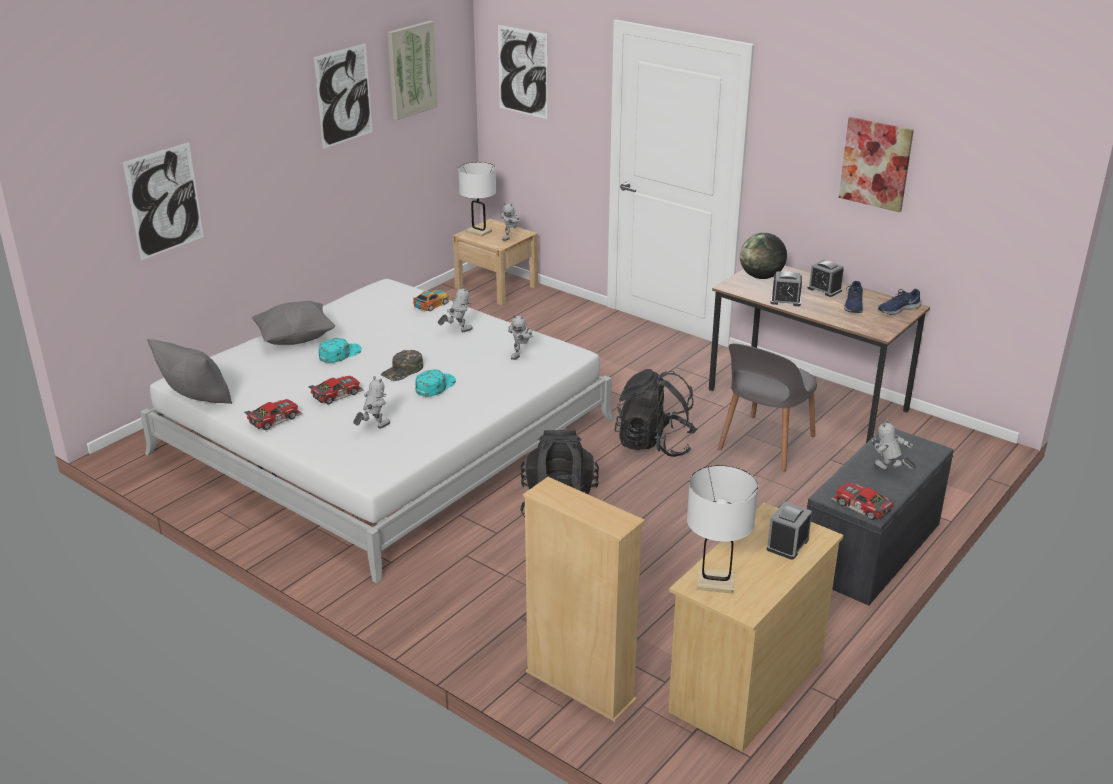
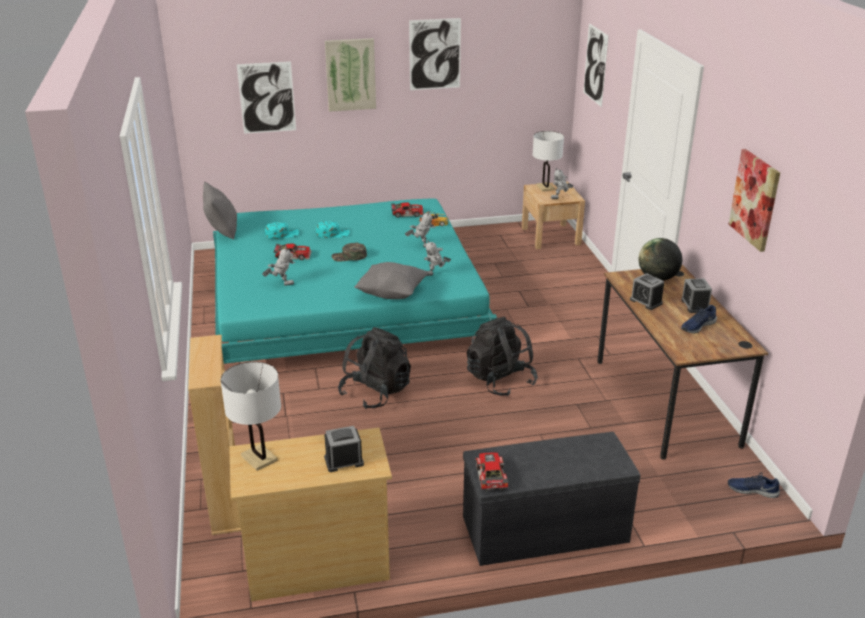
camera: 40 degrees right, 0 degrees up
white bed [140,279,614,584] -> turquoise bed [213,199,497,364]
toy car [244,399,302,430] -> toy car moved to [391,202,424,218]
grey pillow [252,301,335,345] -> grey pillow moved to [355,262,429,299]
picture [387,21,438,120] -> picture moved to [325,38,376,112]
turquoise cap [415,370,456,396] -> turquoise cap moved to [265,222,299,239]
grey chair [718,343,817,471] -> none
toy robot [872,419,916,471] -> none
blue shoe [878,289,921,315] -> blue shoe moved to [728,473,780,498]

